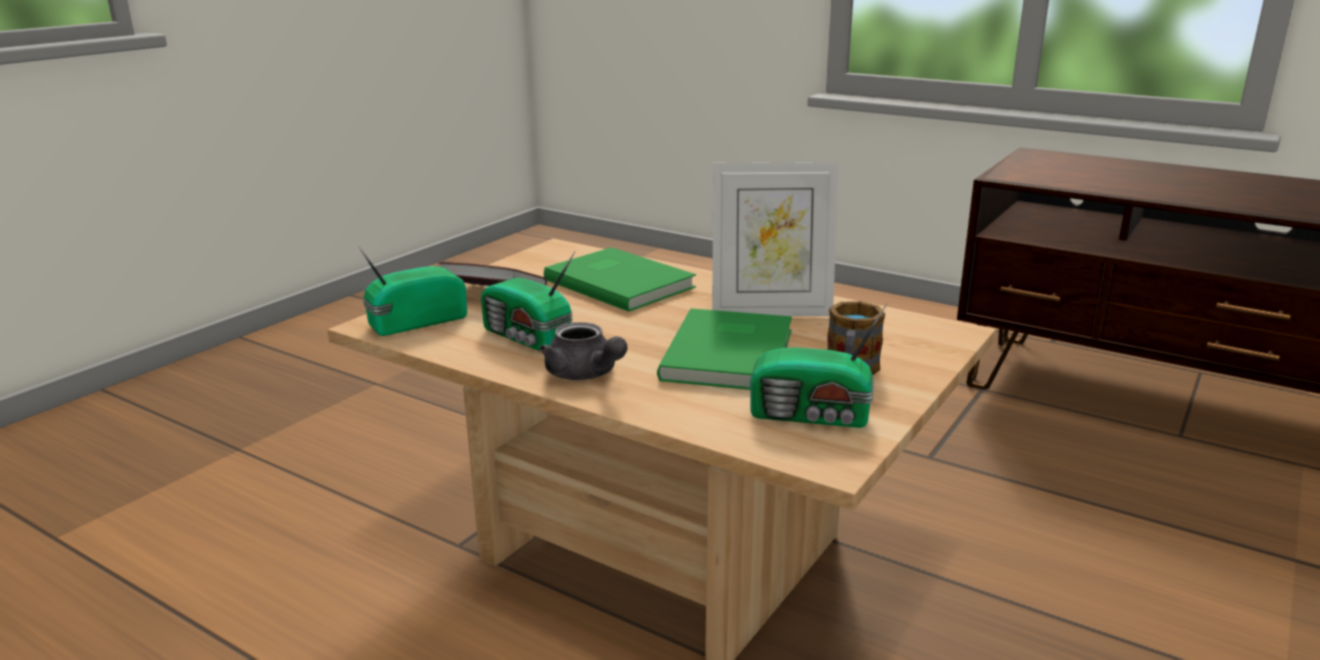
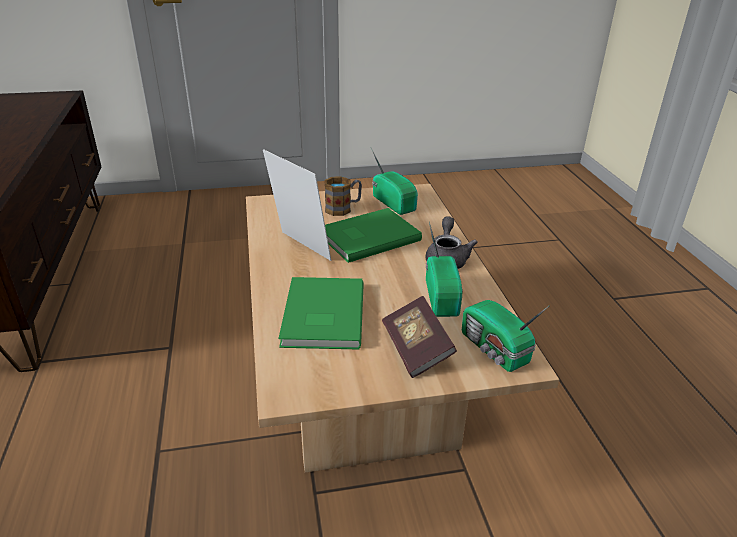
camera: 135 degrees left, 10 degrees up
radio [359,247,467,336] -> radio turned 45 degrees clockwise [462,300,550,372]

